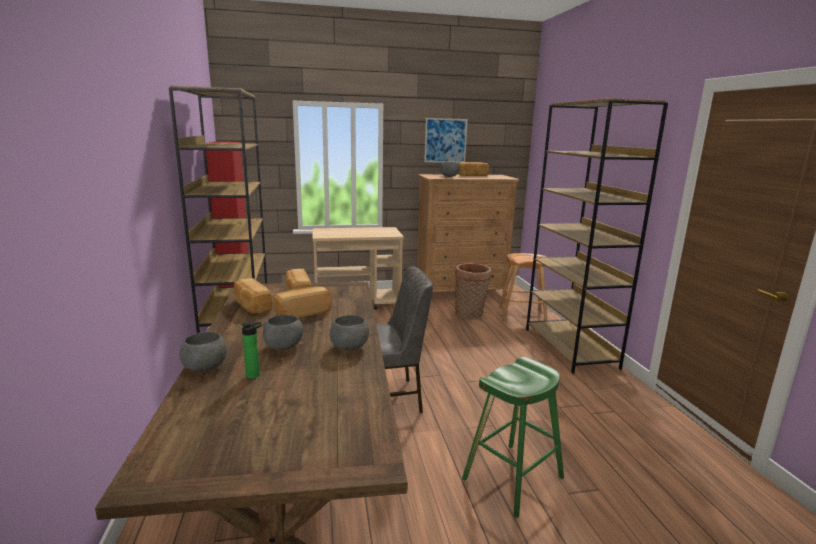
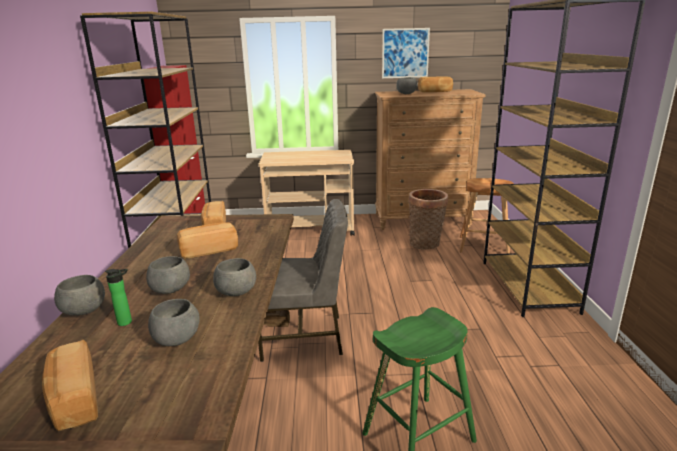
camera: 10 degrees right, 5 degrees up
bread [234,278,272,314] -> bread moved to [42,340,98,431]
none -> grey bowl [148,299,200,346]

